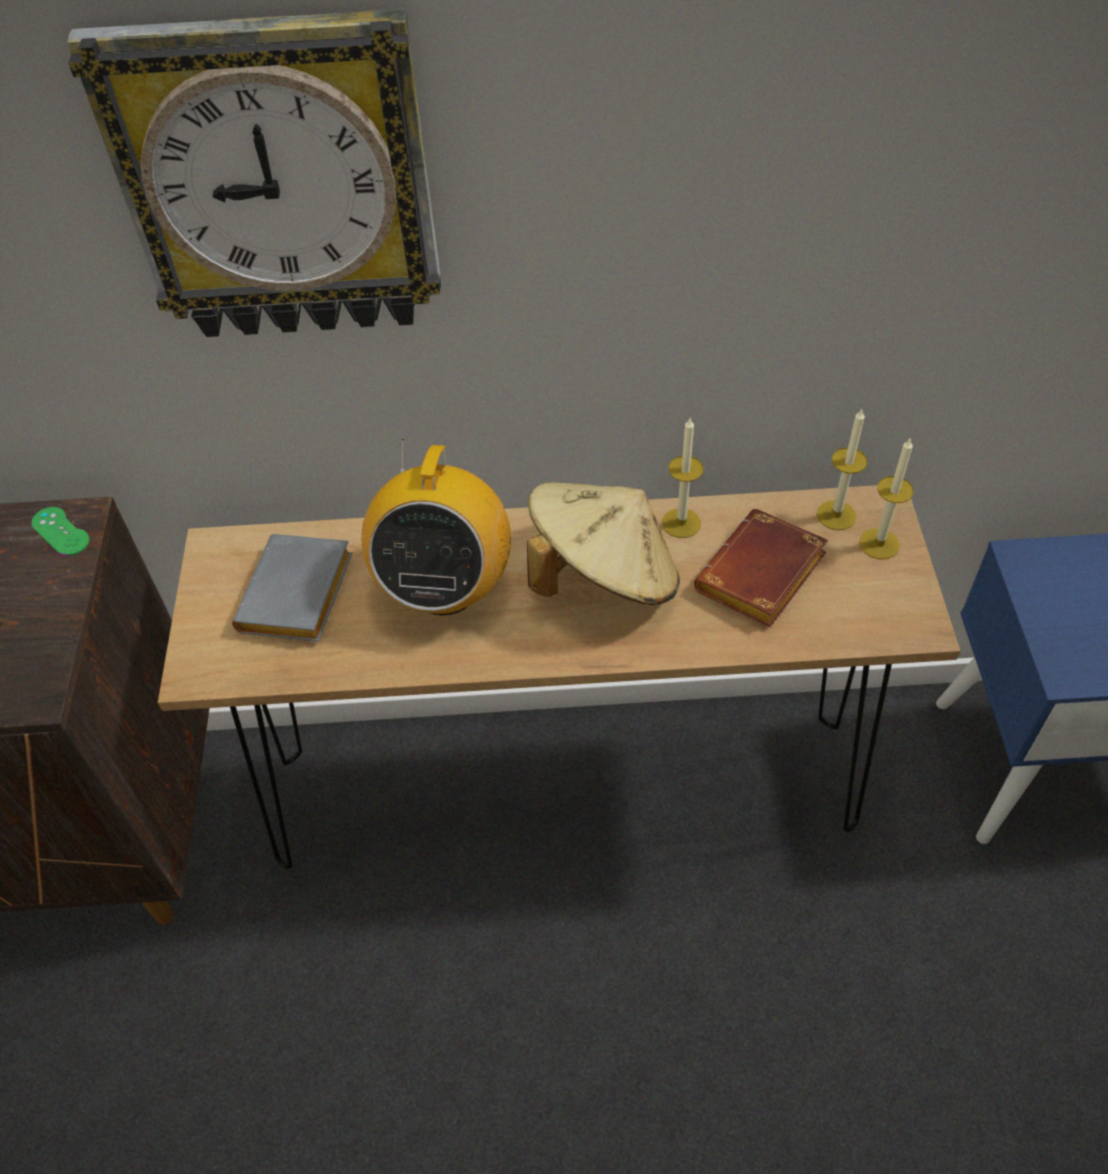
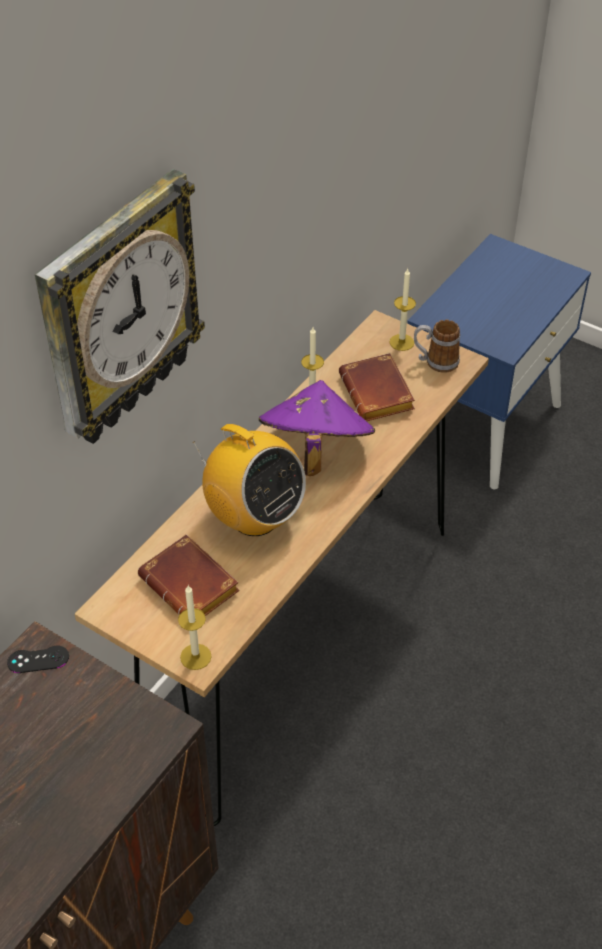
camera: 55 degrees left, 5 degrees down
green game controller [31,507,90,556] -> black game controller [7,646,69,673]
grey book [232,534,352,642] -> brown book [138,534,240,616]
beige hat [527,482,680,605] -> purple hat [259,380,375,476]
candle [817,409,867,530] -> candle moved to [178,585,212,670]
none -> mug [414,320,460,373]

